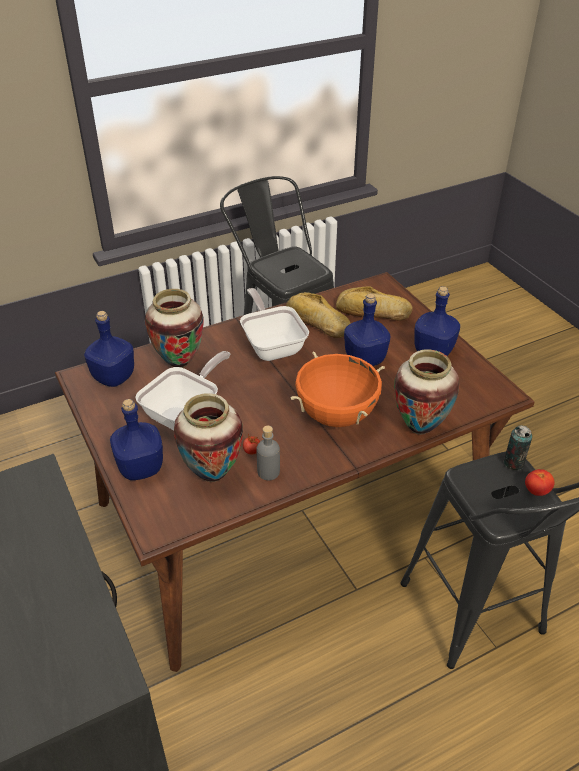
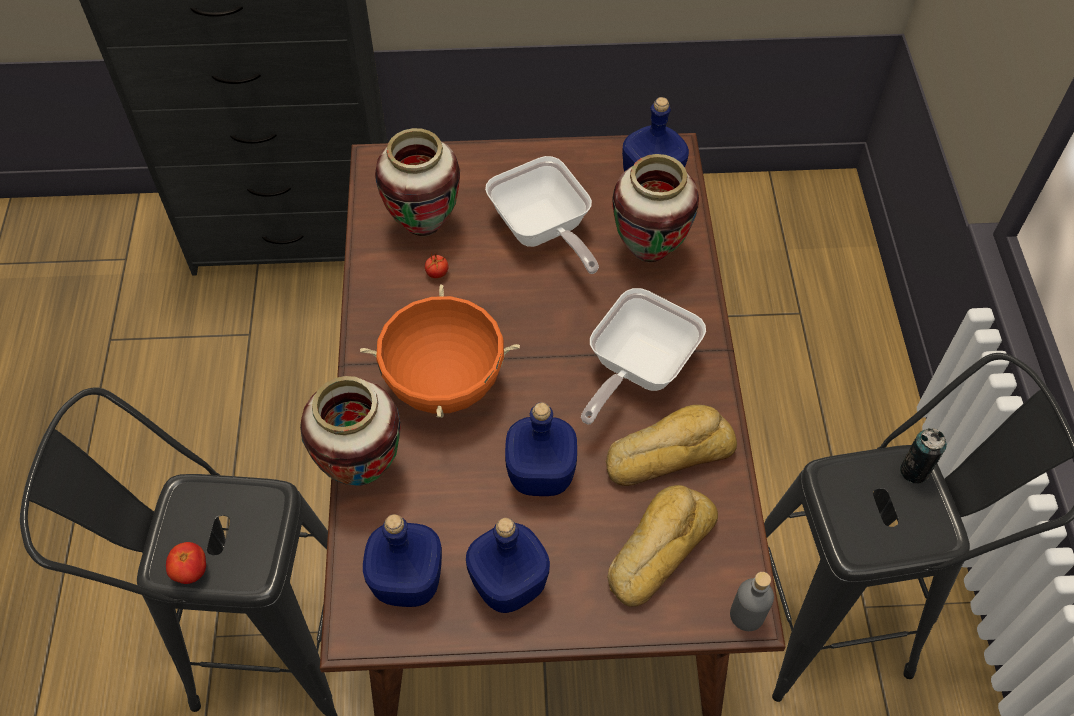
camera: 115 degrees right, 15 degrees up
blue bottle [110,399,163,480] -> blue bottle moved to [363,514,442,607]
frying pan [240,288,309,361] -> frying pan turned 120 degrees clockwise [581,288,706,425]
grey bottle [257,426,280,480] -> grey bottle moved to [730,572,774,631]
can [503,425,532,470] -> can moved to [900,428,947,484]

